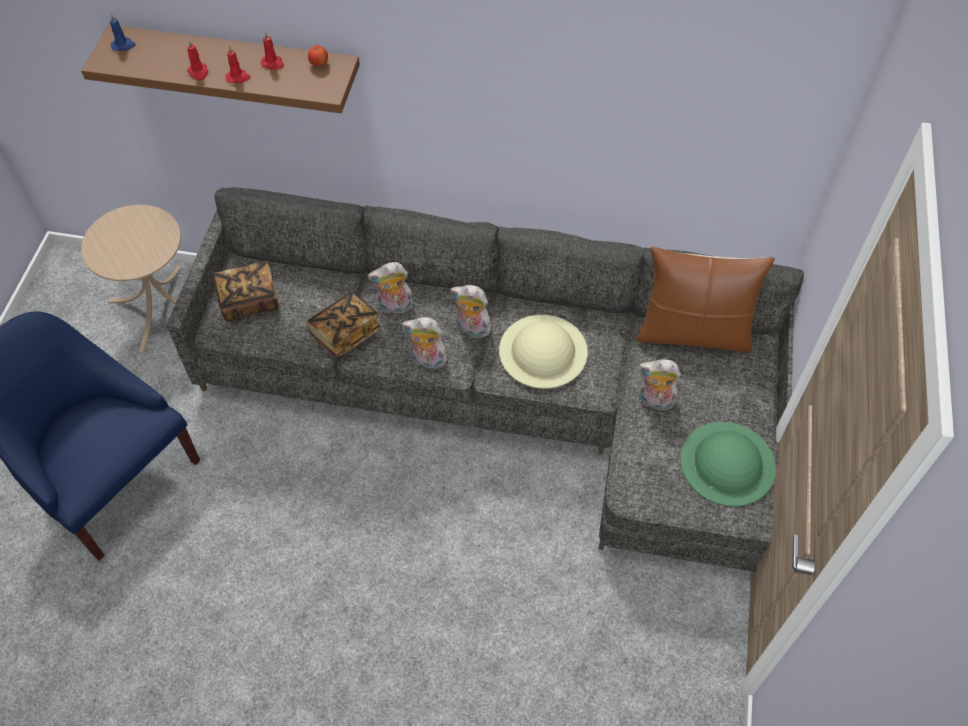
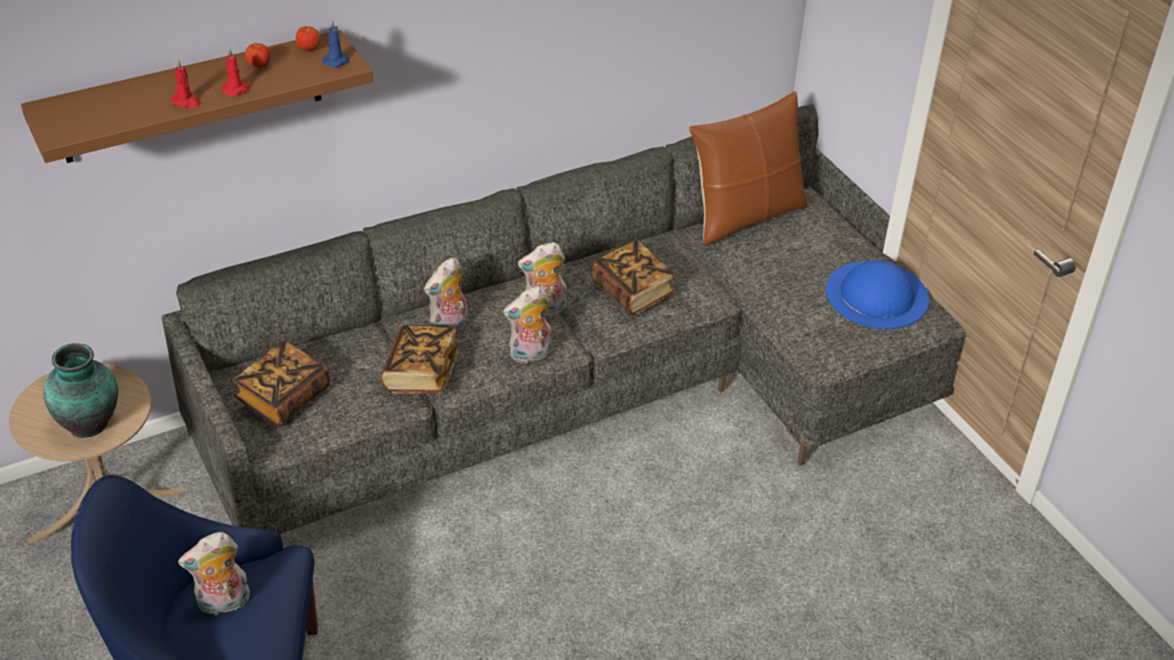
camera: 40 degrees left, 15 degrees down
blue candle [109,14,136,51] -> blue candle moved to [323,20,350,68]
red candle [261,31,284,70] -> apple [245,43,271,68]
beige hat [499,315,588,389] -> book [591,240,676,316]
plush toy [639,359,681,410] -> plush toy moved to [178,532,250,615]
green hat [680,422,776,507] -> blue hat [825,260,929,329]
none -> vase [43,343,118,438]

